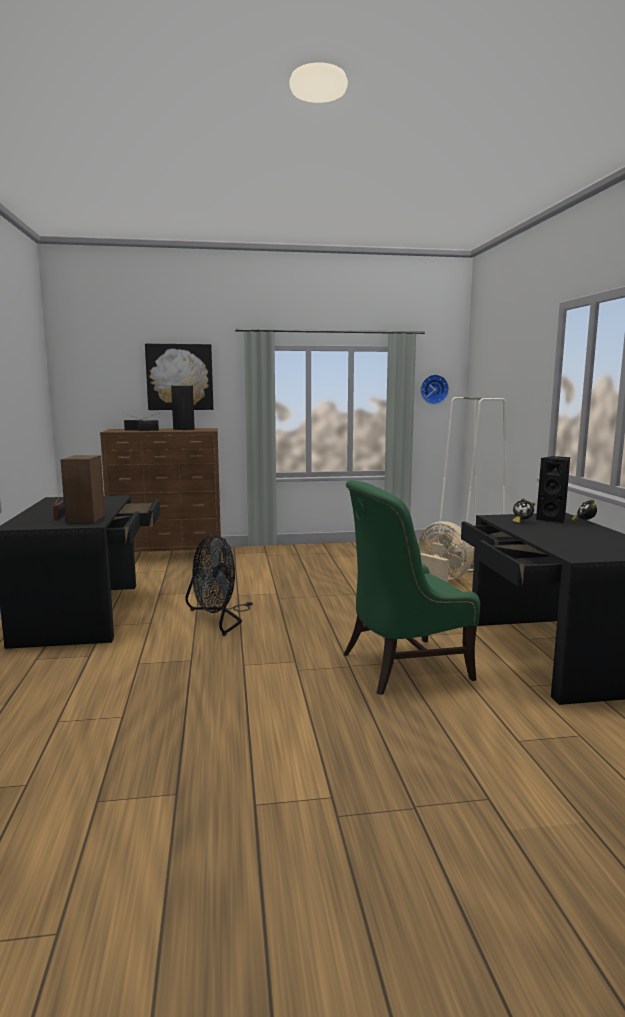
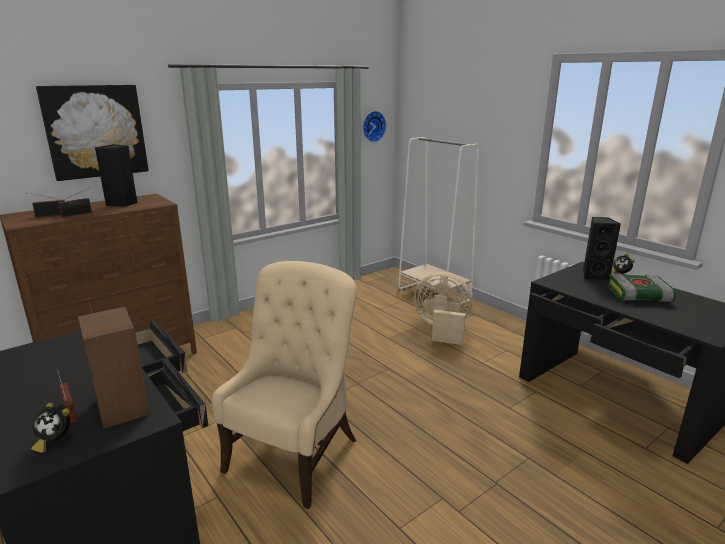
camera: 30 degrees left, 10 degrees up
black fan [185,534,253,636] -> beige chair [211,261,357,509]
green chair [344,480,480,695] -> none
alarm clock [512,498,535,524] -> alarm clock moved to [31,402,70,453]
none -> book [607,273,676,302]

